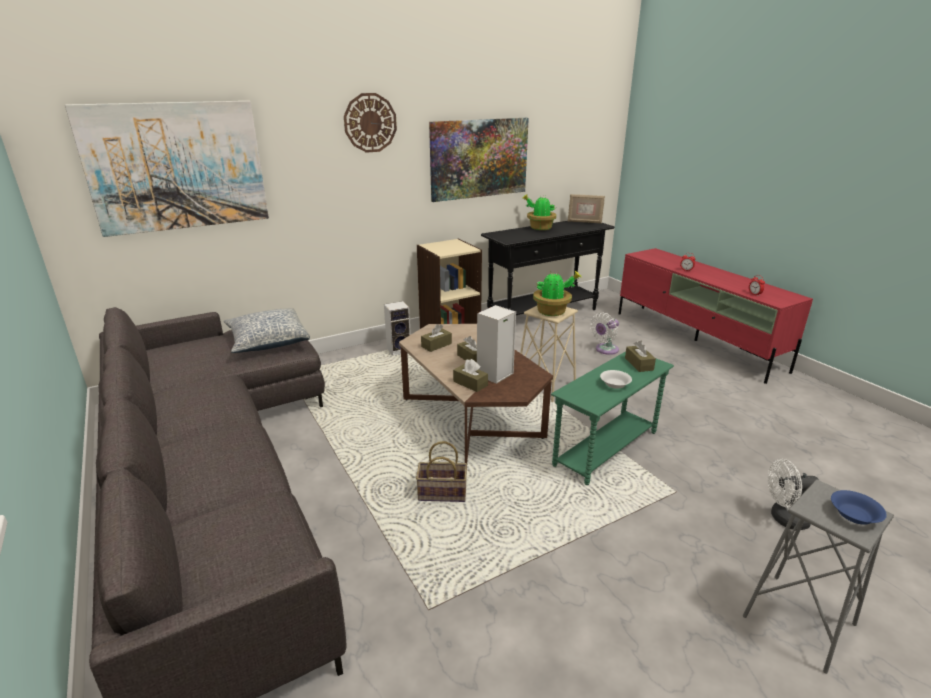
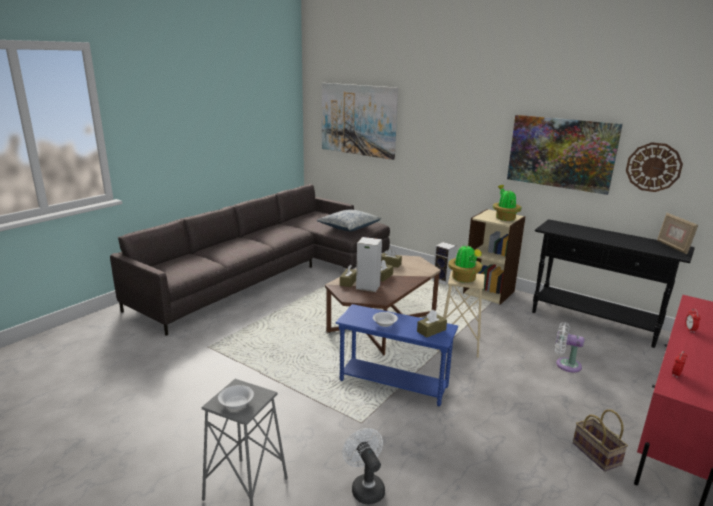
camera: 65 degrees right, 5 degrees down
wall clock [344,93,397,153] -> wall clock moved to [626,142,683,192]
basket [416,441,467,502] -> basket moved to [573,409,628,472]
potted plant [522,194,557,230] -> potted plant moved to [493,185,522,221]
green side table [551,351,674,485] -> blue side table [335,304,458,406]
blue bowl [831,490,887,525] -> white bowl [218,385,254,409]

